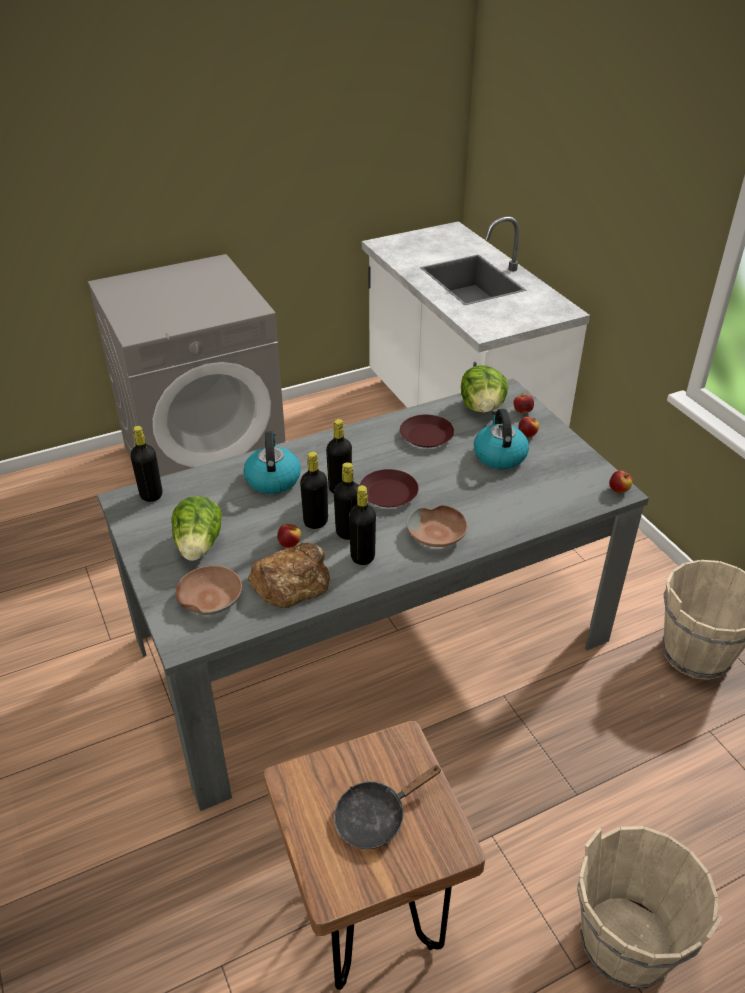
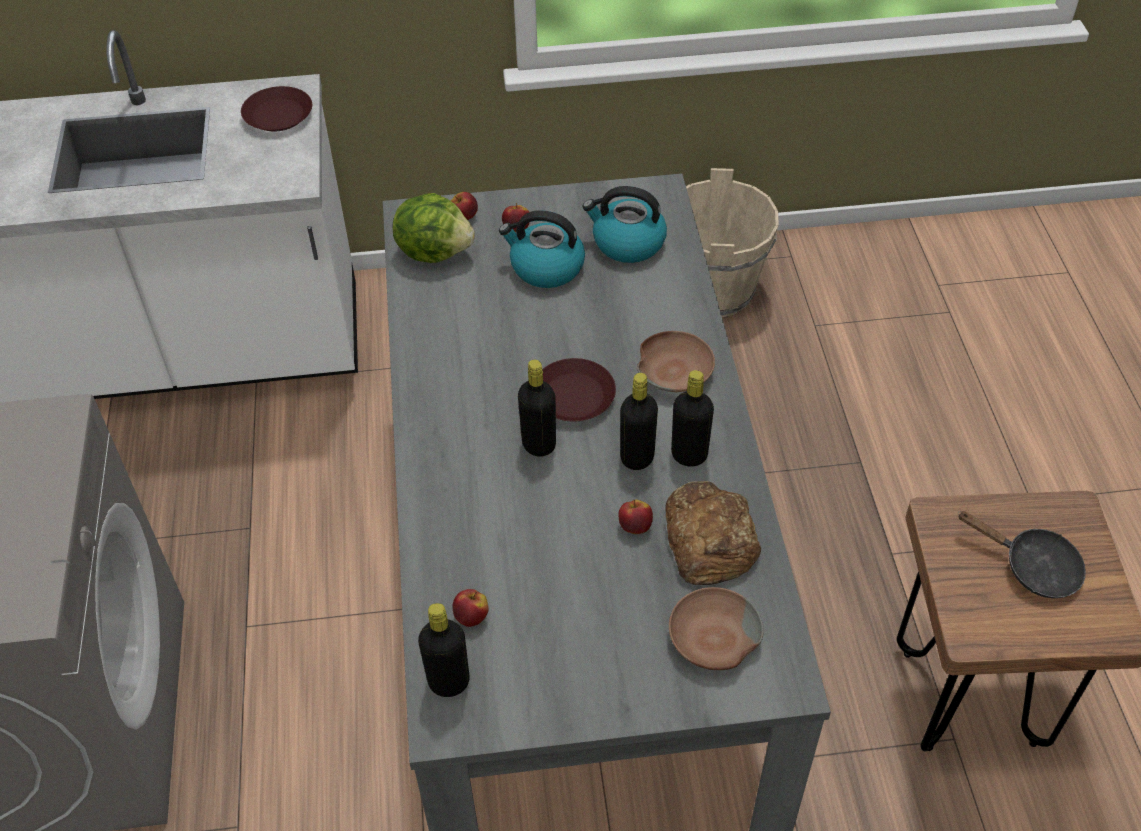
camera: 70 degrees left, 10 degrees up
lettuce [171,496,222,561] -> none
kettle [244,431,301,494] -> kettle moved to [582,186,667,263]
black bottle [300,451,328,529] -> none
black frying pan [334,765,442,849] -> black frying pan turned 45 degrees counterclockwise [958,511,1086,598]
brown plate [400,415,454,448] -> brown plate moved to [241,86,312,131]
beige bucket [577,826,723,989] -> none
apple [609,470,633,493] -> apple moved to [452,589,488,627]

